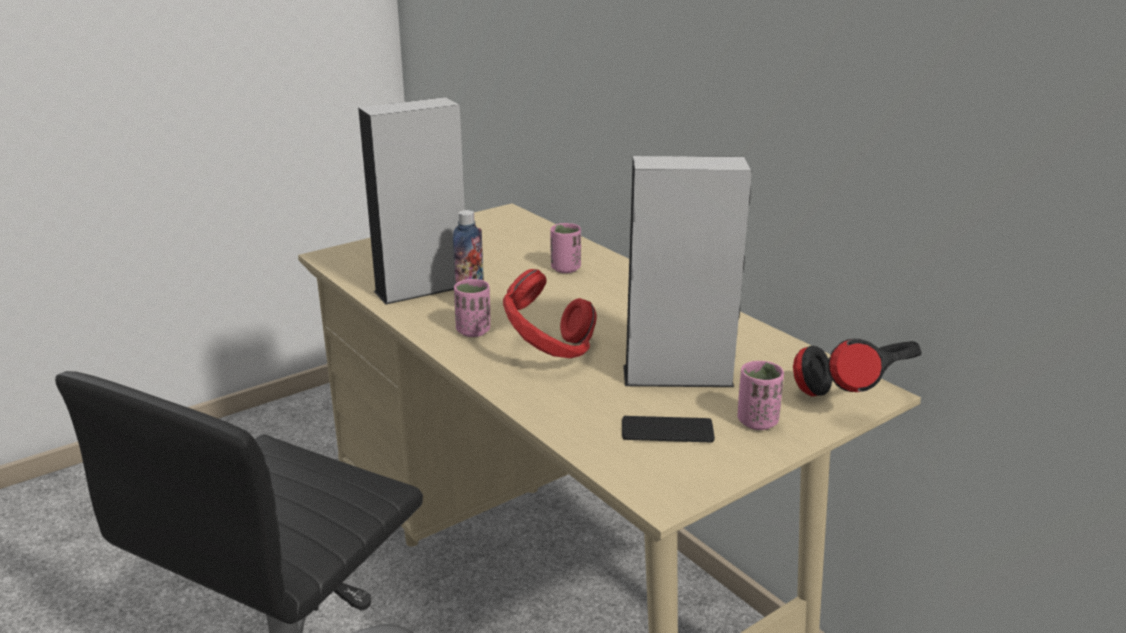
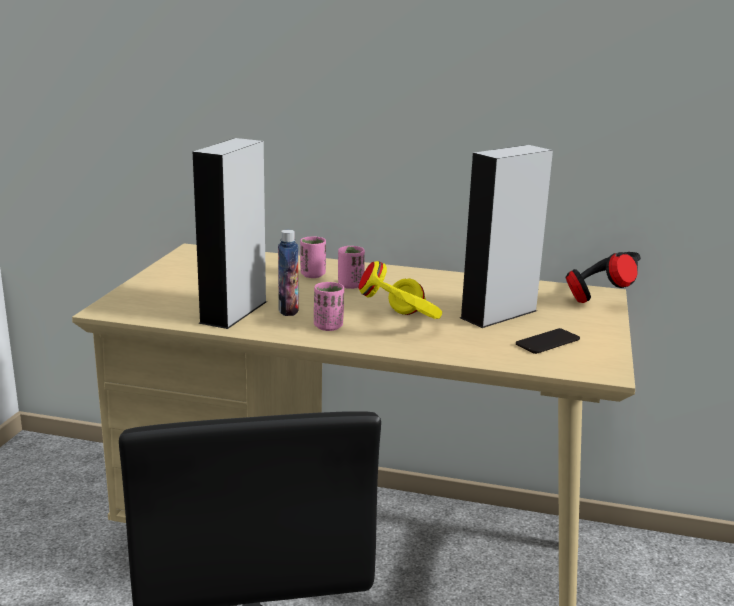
camera: 40 degrees left, 5 degrees down
red headphones [503,269,597,358] -> yellow headphones [358,261,442,319]
pink cup [738,361,784,430] -> pink cup moved to [338,246,365,289]

